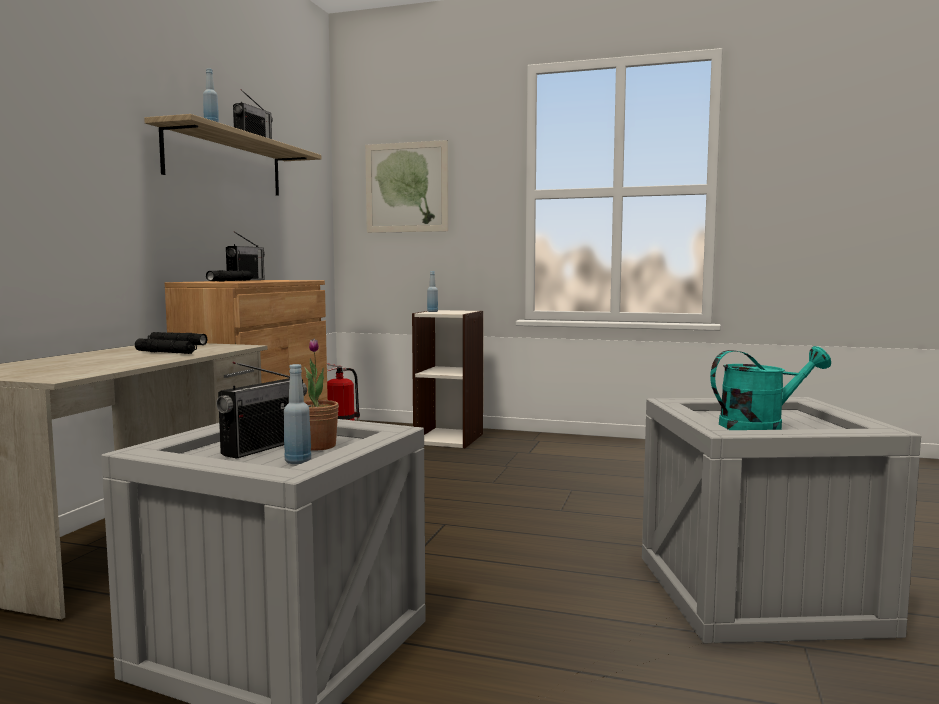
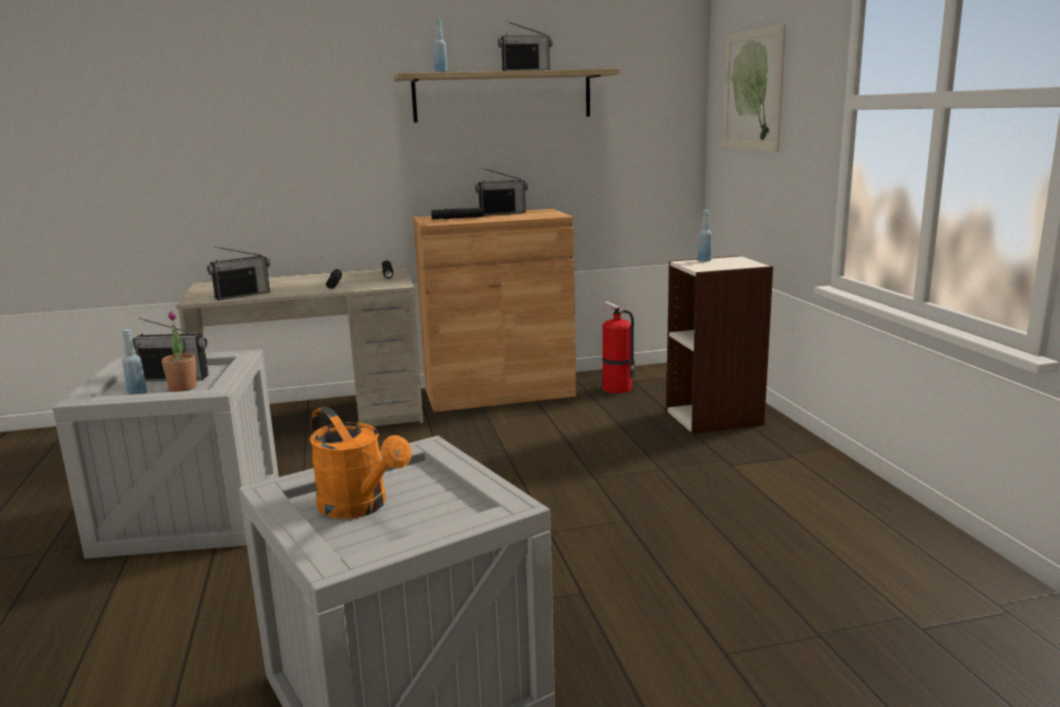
camera: 60 degrees right, 10 degrees up
turquoise watering can [710,346,831,430] -> orange watering can [309,407,412,519]
none -> radio [207,246,270,300]

